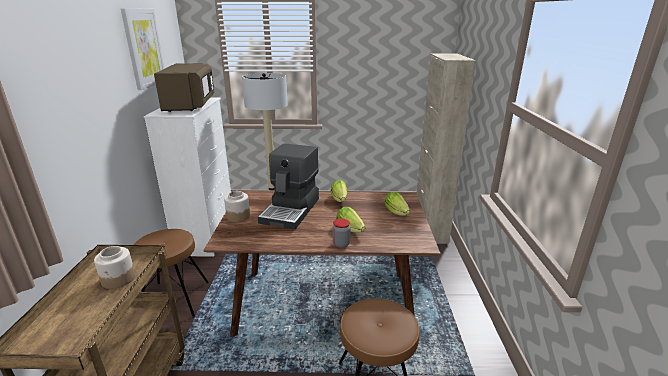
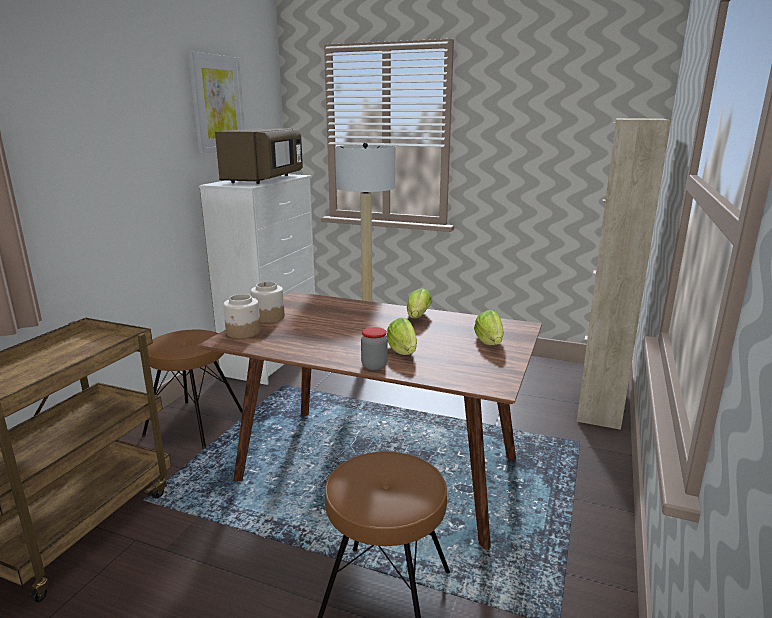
camera: 20 degrees right, 5 degrees down
jar [94,246,135,289] -> jar moved to [223,294,261,338]
coffee machine [258,143,319,230] -> none

